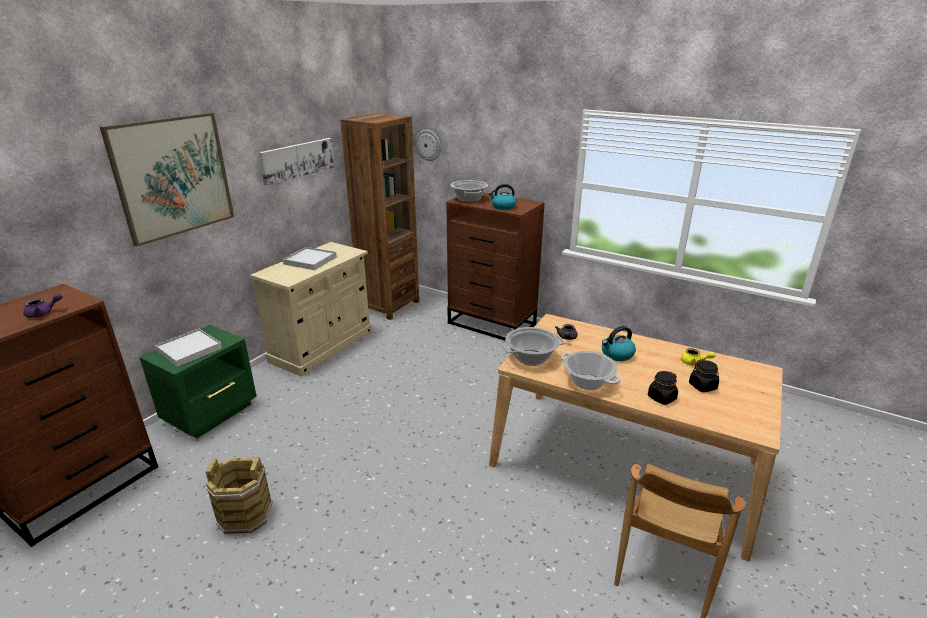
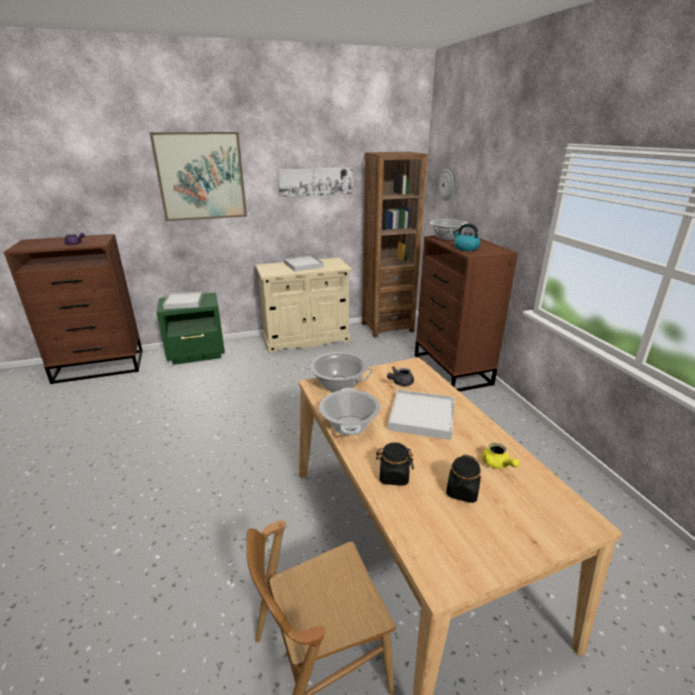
camera: 40 degrees right, 0 degrees up
brown bucket [205,457,273,534] -> none
kettle [602,326,636,361] -> white tray [388,389,455,440]

